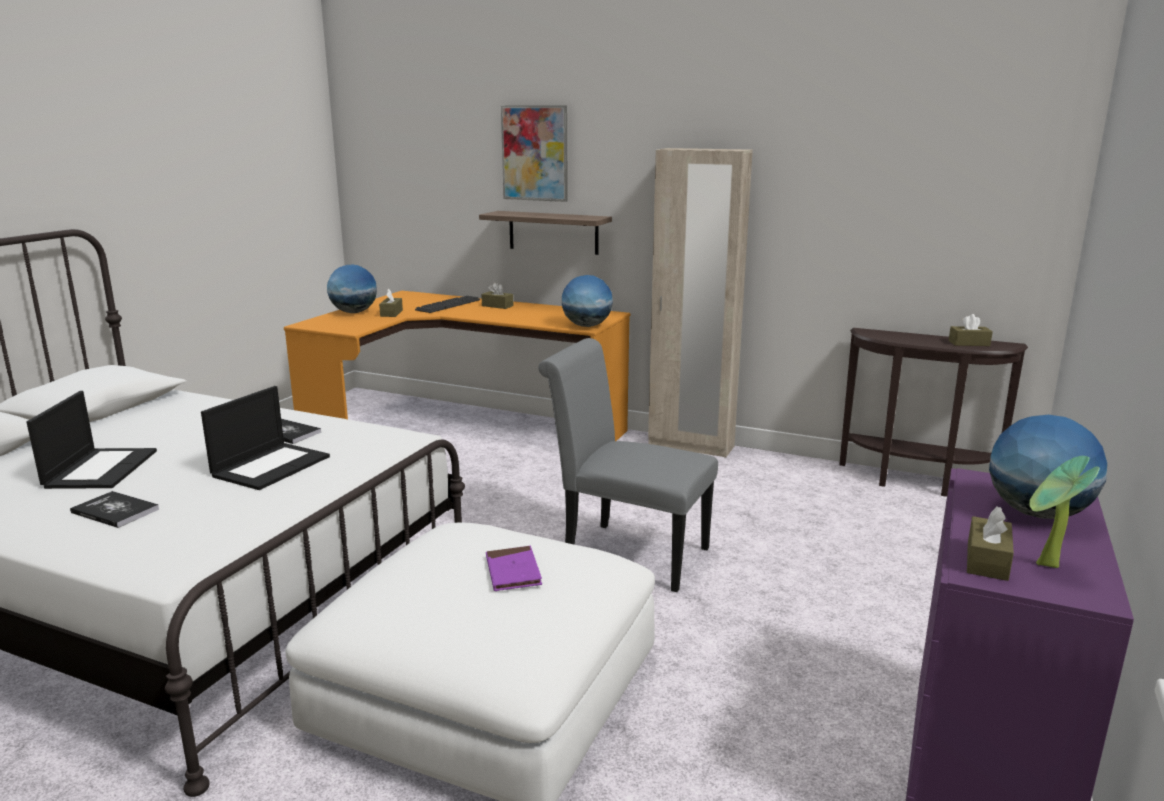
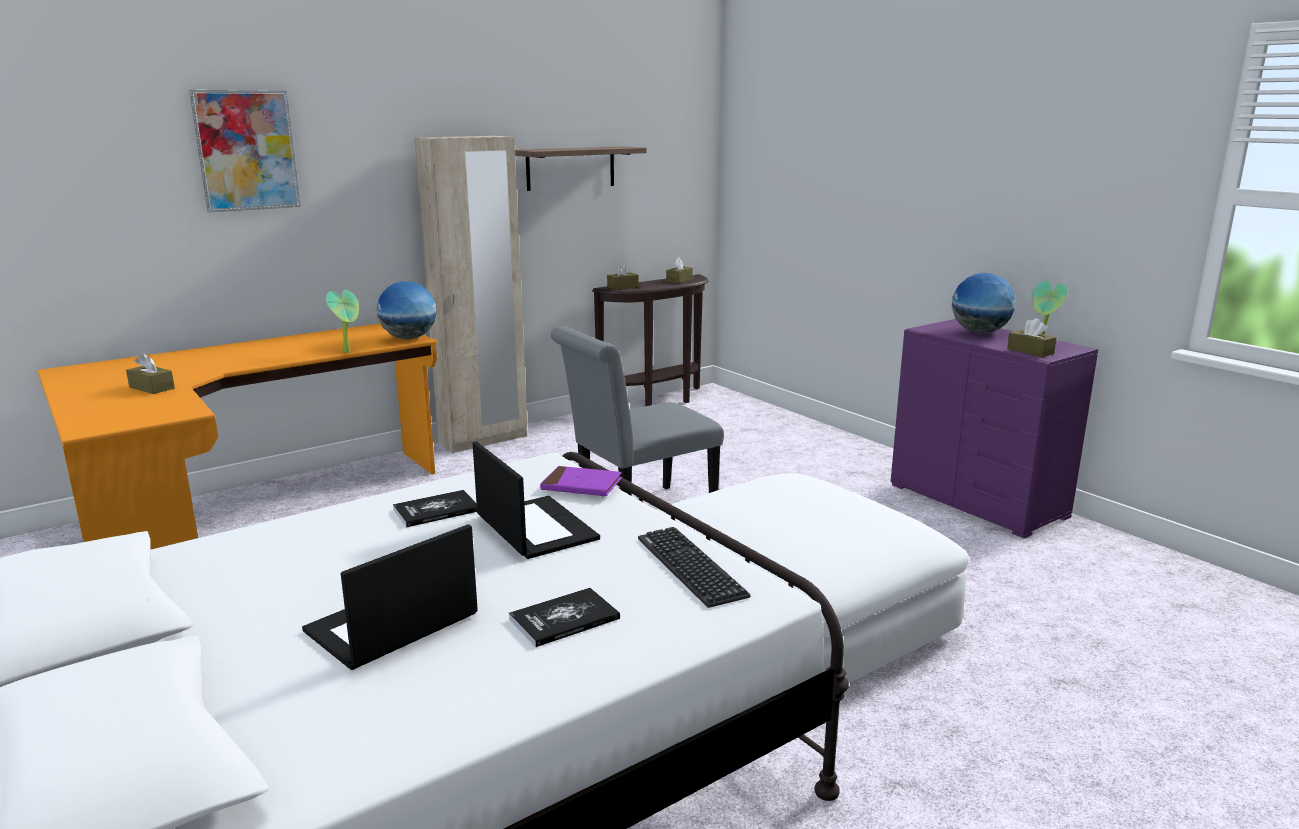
camera: 60 degrees left, 0 degrees up
laptop [26,391,157,489] -> laptop turned 75 degrees counterclockwise [302,524,478,670]
globe [327,265,377,313] -> none
keyboard [415,296,480,313] -> keyboard moved to [638,527,751,608]
shelf [479,211,612,255] -> shelf moved to [515,146,647,191]
brown tissue box [481,282,513,309] -> brown tissue box moved to [607,263,639,290]
purple book [486,546,542,591] -> purple book moved to [540,466,622,496]
none -> potted plant [326,290,359,353]

